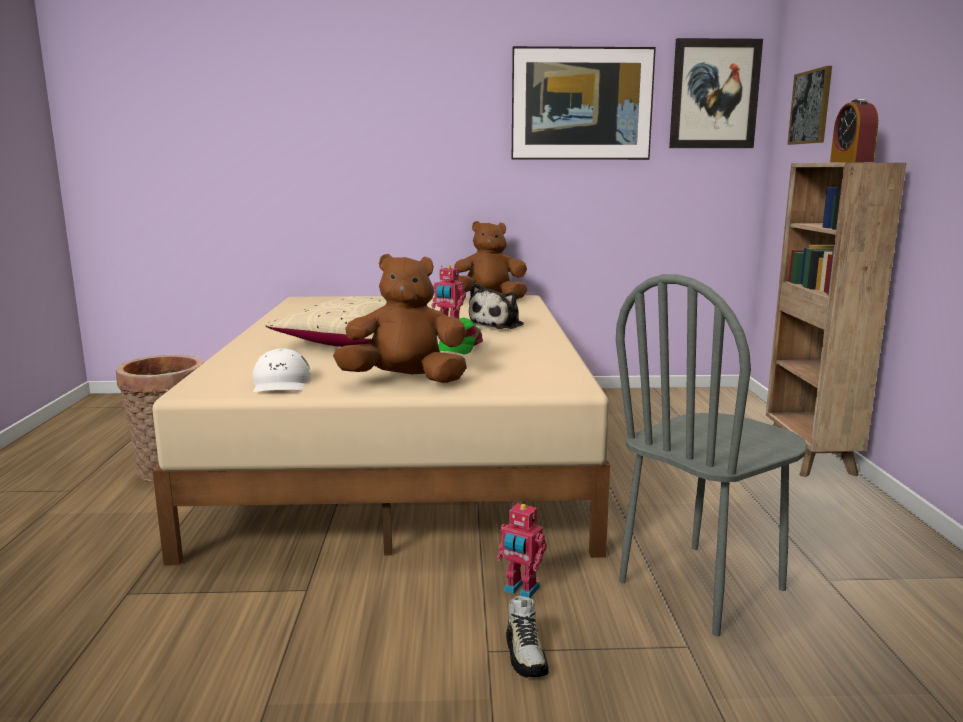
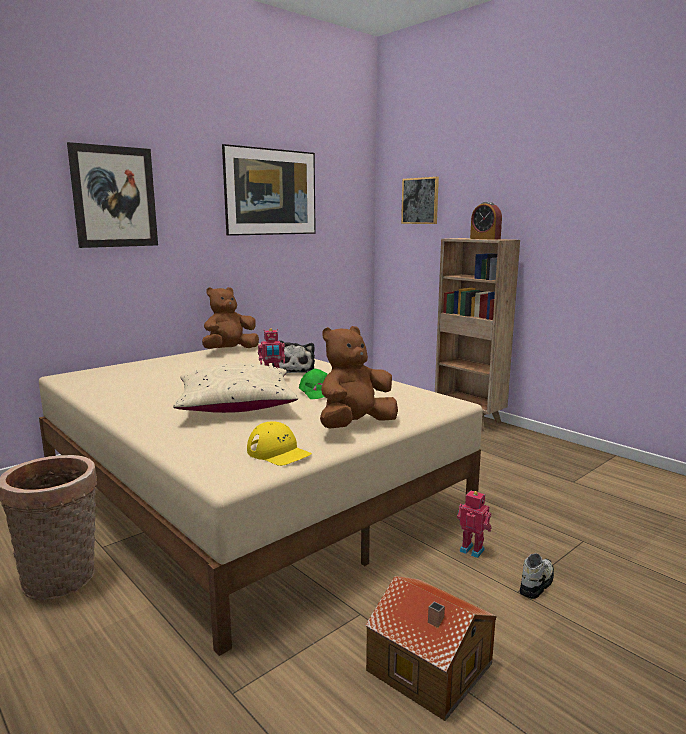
camera: 40 degrees left, 0 degrees up
white cap [253,349,311,392] -> yellow cap [247,421,312,466]
toy robot [497,503,547,598] -> toy robot turned 135 degrees counterclockwise [457,490,492,558]
shoe [506,596,549,677] -> shoe turned 90 degrees counterclockwise [520,553,554,599]
grey chair [616,274,808,636] -> none
picture [669,38,763,148] -> picture moved to [67,142,158,248]
none -> toy house [365,576,497,721]

